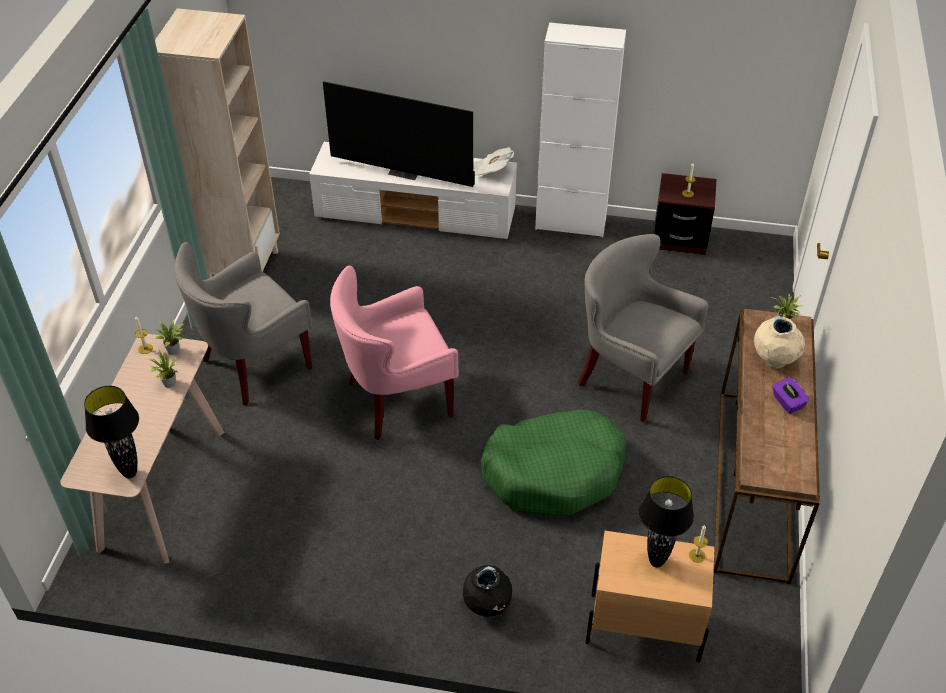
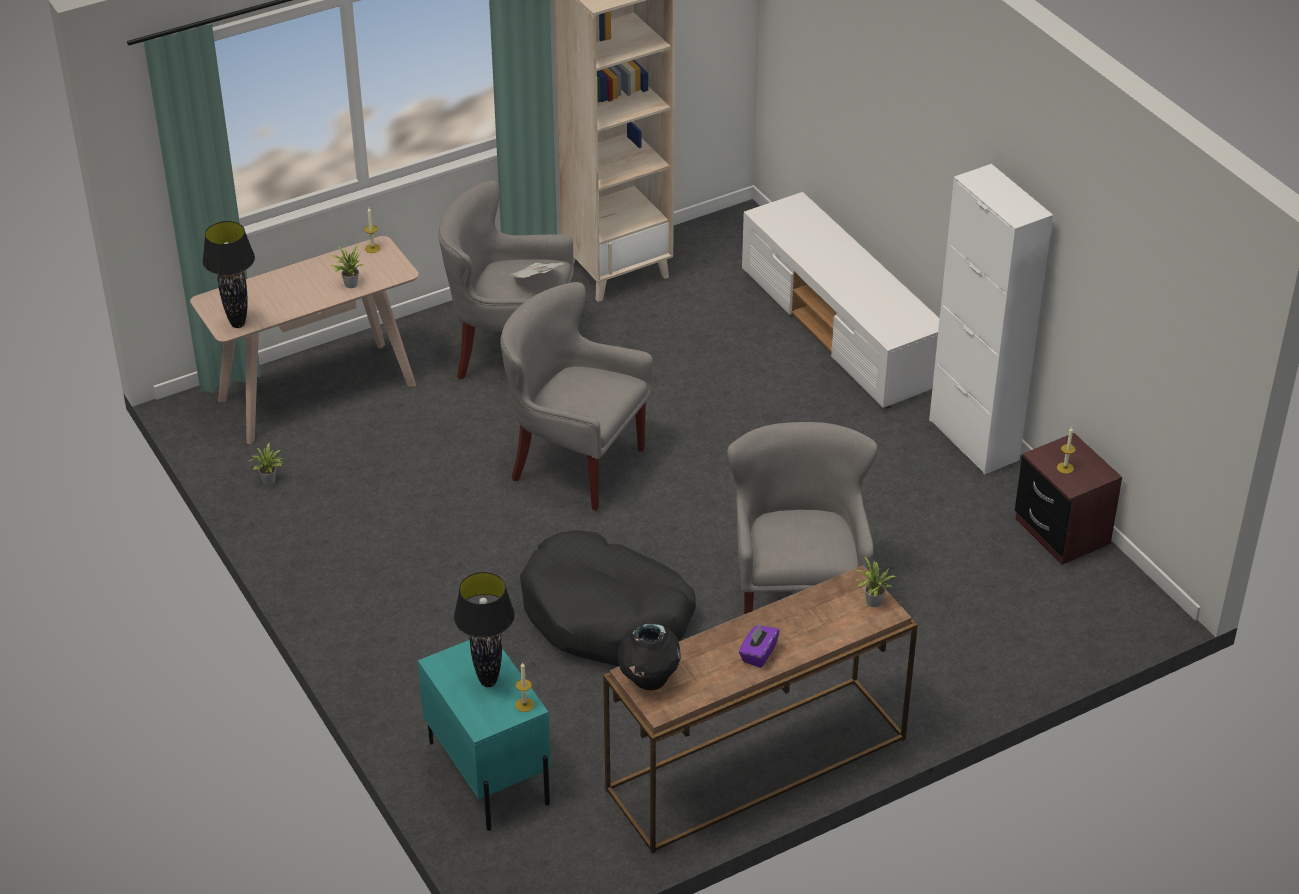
camera: 50 degrees right, 5 degrees down
potted plant [155,319,184,355] -> potted plant moved to [249,443,283,485]
television [323,81,475,187] -> none
pink armchair [330,266,459,440] -> grey armchair [500,282,653,511]
black vase [463,565,512,617] -> black vase moved to [618,622,681,690]
newspaper [473,147,514,176] -> newspaper moved to [511,263,563,278]
green dog bed [481,410,626,517] -> black dog bed [520,530,696,666]
beige nightstand [586,531,715,662] -> turquoise nightstand [418,640,551,831]
beige vase [754,316,806,368] -> none

